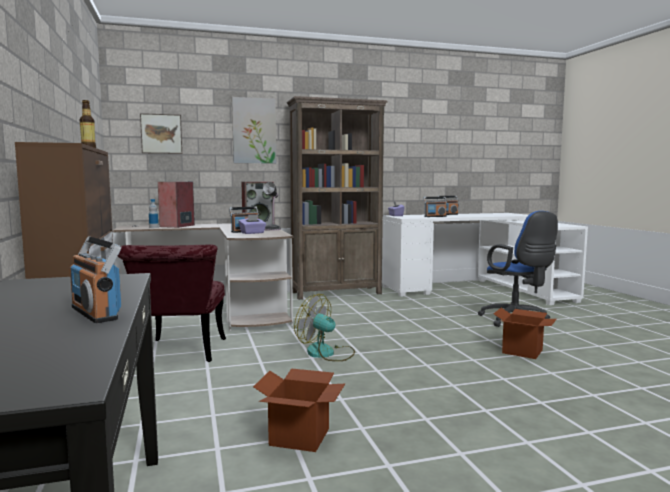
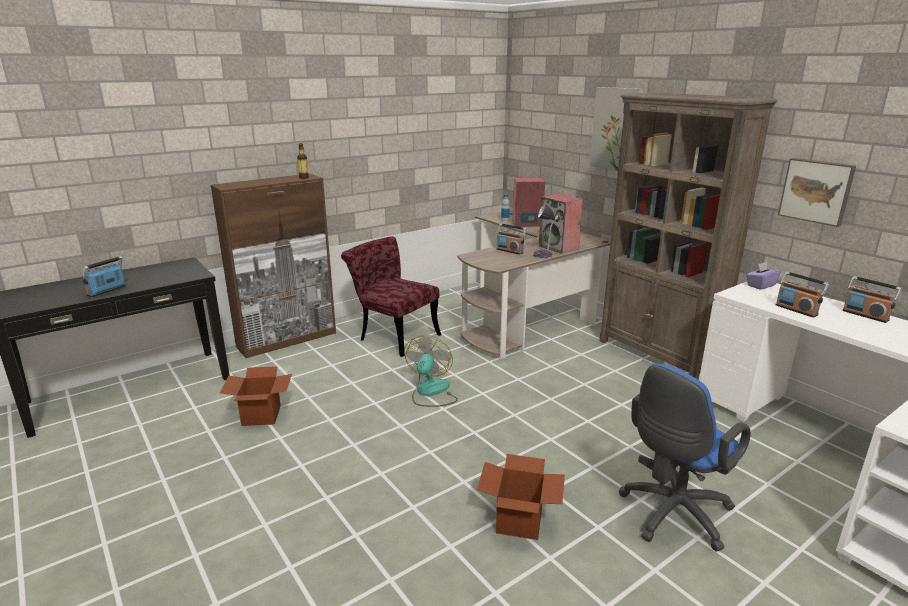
camera: 70 degrees right, 15 degrees up
red chair [118,244,226,362] -> red chair turned 60 degrees clockwise [341,236,442,357]
picture [140,113,182,154] -> picture moved to [778,158,856,227]
purple tissue box [239,214,266,234] -> none

